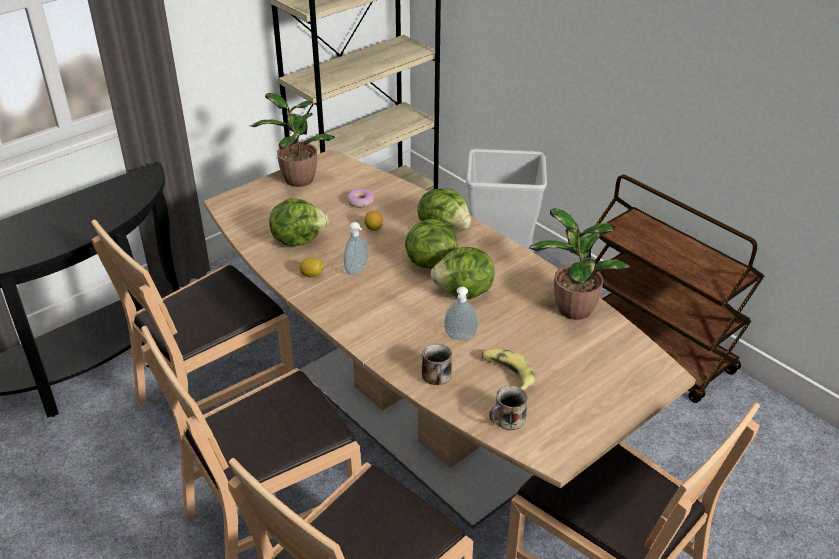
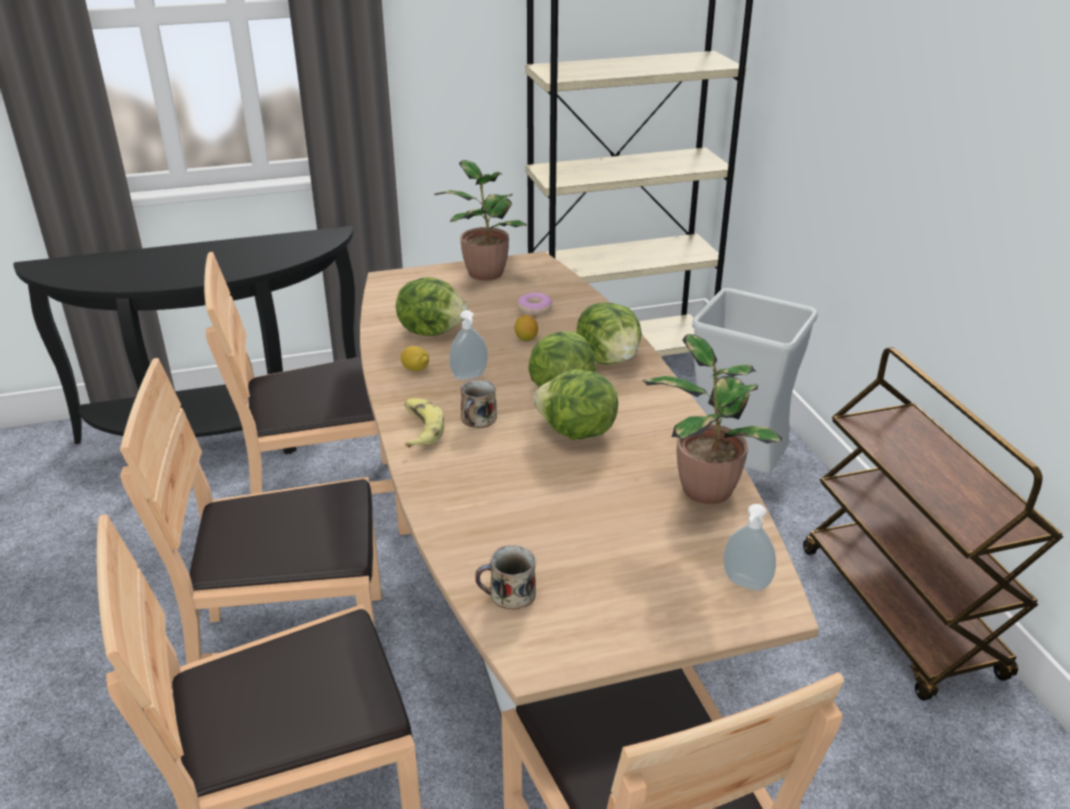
camera: 25 degrees right, 5 degrees down
mug [422,343,452,385] -> mug moved to [460,379,497,428]
soap dispenser [444,287,478,340] -> soap dispenser moved to [723,504,776,591]
banana [481,348,535,390] -> banana moved to [404,398,444,448]

